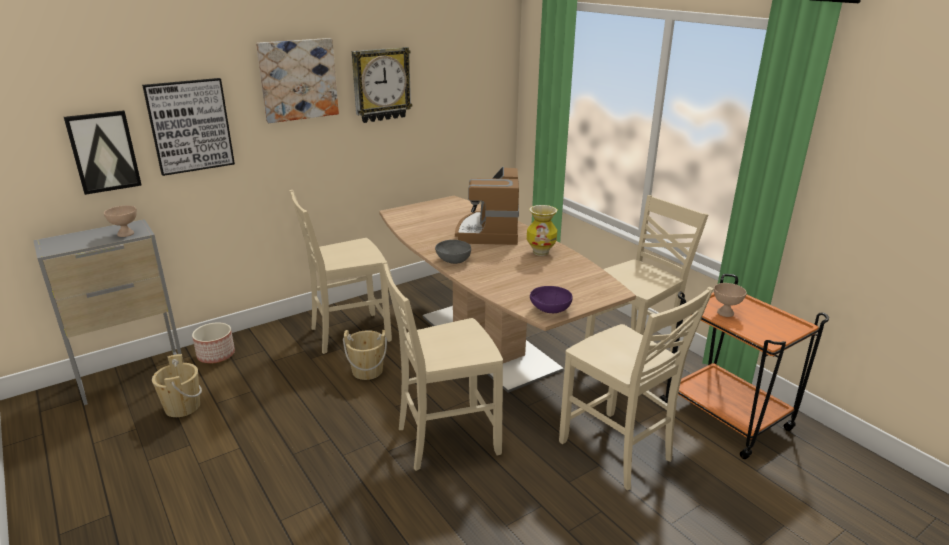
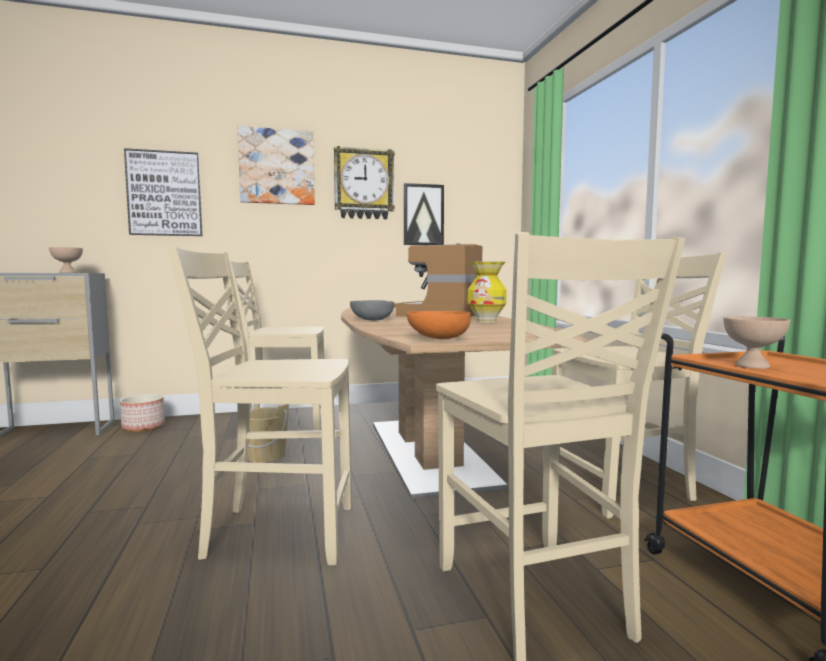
camera: 20 degrees right, 20 degrees down
picture [64,110,142,195] -> picture moved to [404,183,444,245]
beige bucket [152,354,202,417] -> none
purple bowl [530,286,573,313] -> orange bowl [407,311,471,339]

